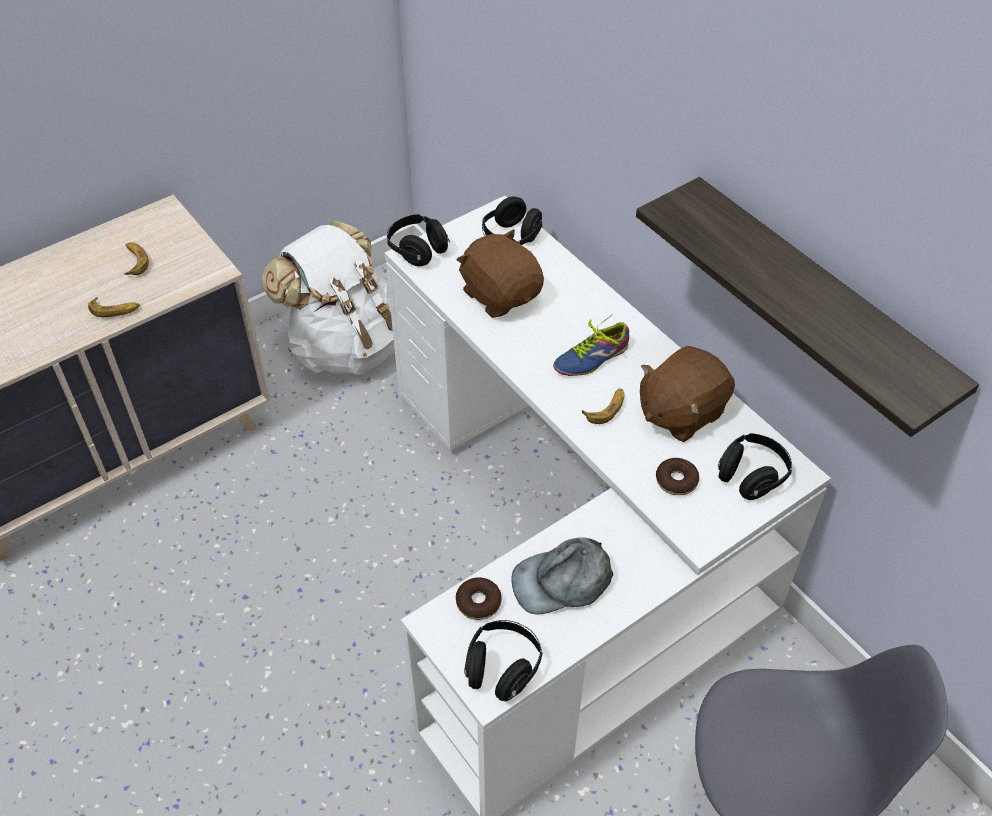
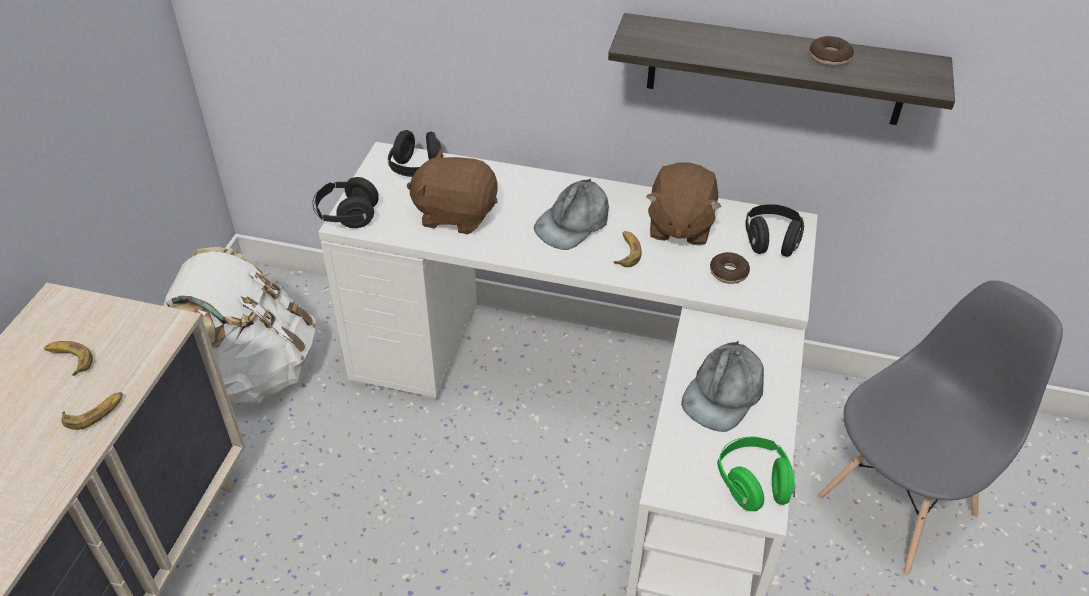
camera: 40 degrees left, 5 degrees down
donut [456,577,502,620] -> donut moved to [810,36,854,67]
black headphones [464,620,542,701] -> green headphones [717,437,796,511]
shoe [553,315,629,376] -> grey cap [534,179,609,250]

